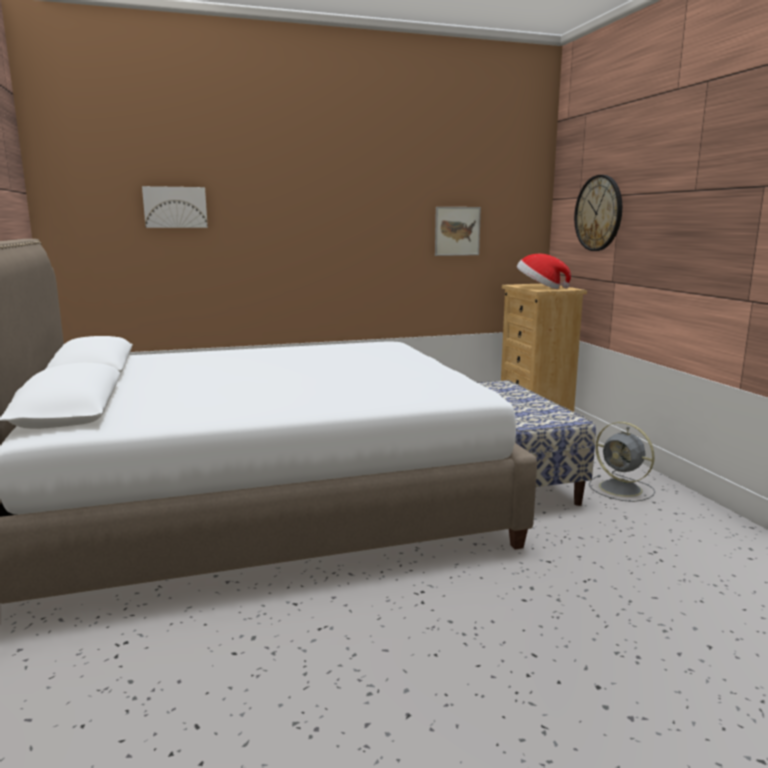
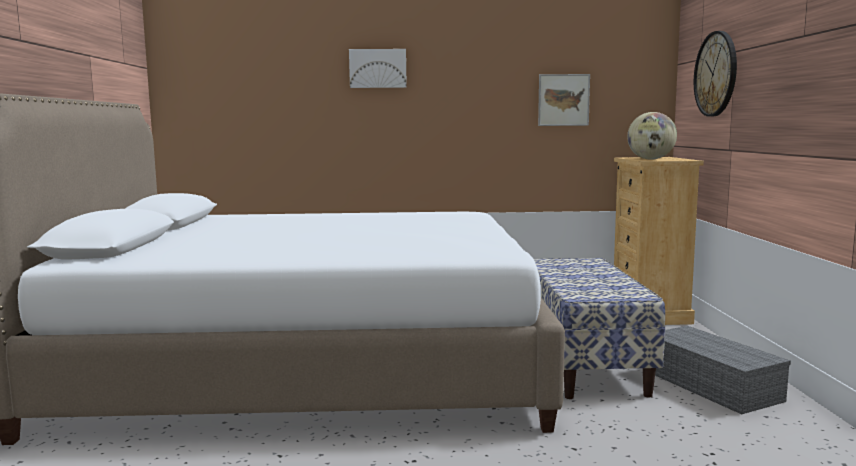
camera: 15 degrees right, 5 degrees down
picture [142,186,208,228] -> picture moved to [349,49,407,88]
hat [517,254,571,289] -> globe [627,112,677,160]
grey fan [589,422,655,502] -> grey storage box [655,326,791,414]

